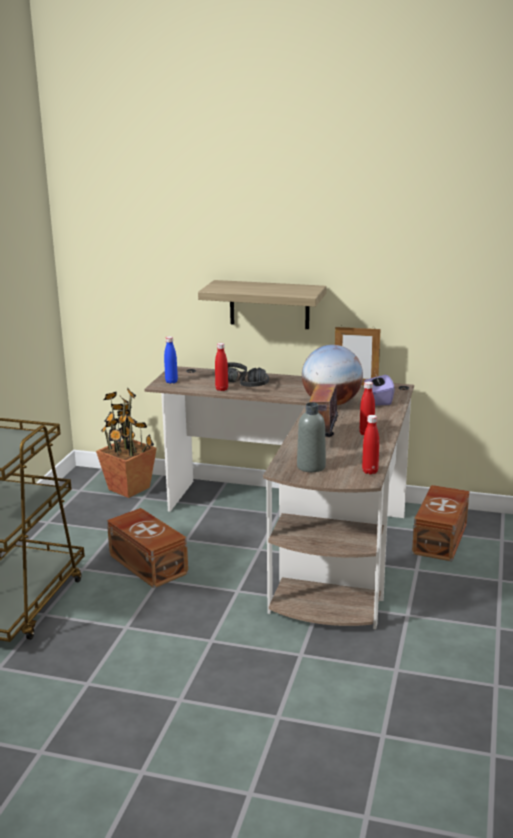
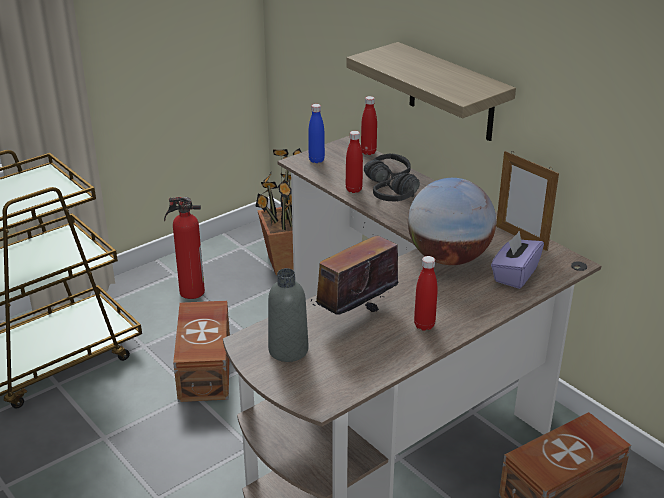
camera: 35 degrees right, 10 degrees up
red bottle [362,415,379,474] -> red bottle moved to [361,96,377,155]
none -> fire extinguisher [164,197,205,299]

